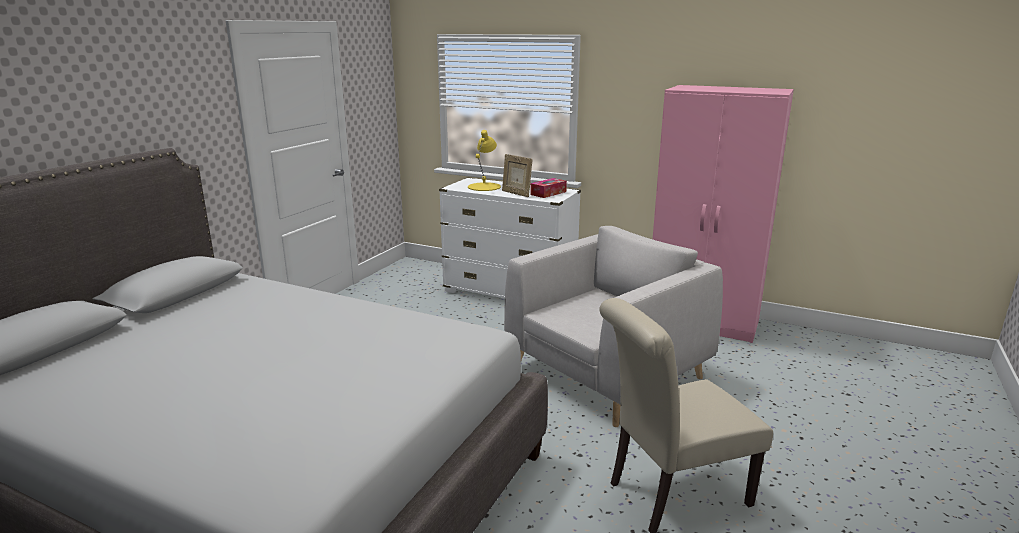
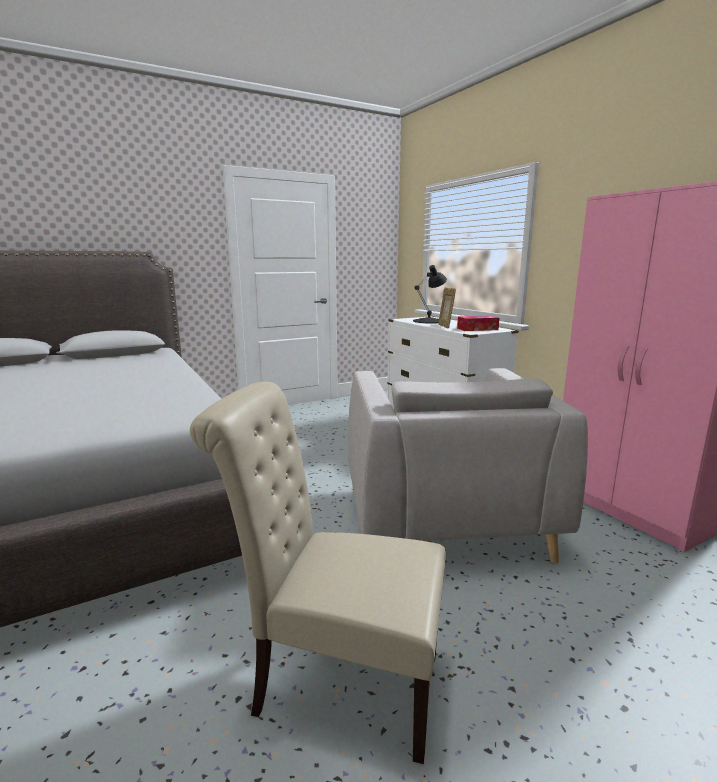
camera: 35 degrees right, 5 degrees down
yellow table lamp [468,130,501,191] -> black table lamp [413,265,447,324]
grey armchair [504,226,723,427] -> grey armchair turned 90 degrees clockwise [348,368,588,563]

